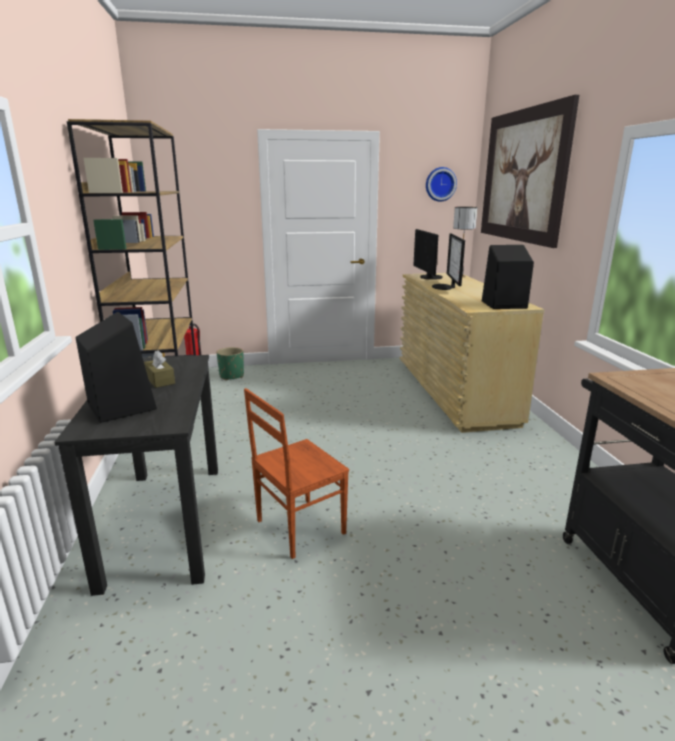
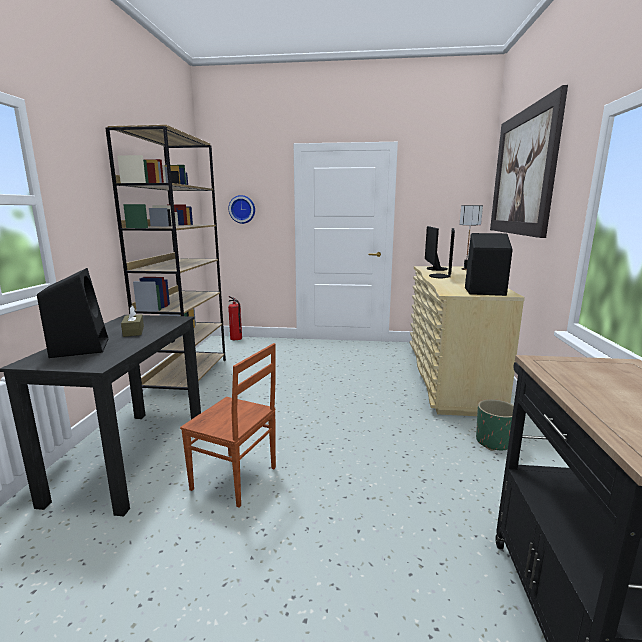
camera: 15 degrees right, 5 degrees down
green planter [216,347,244,381] -> green planter moved to [476,399,514,451]
brown chair [244,388,349,559] -> brown chair turned 135 degrees counterclockwise [180,343,276,508]
wall clock [426,167,457,202] -> wall clock moved to [228,195,255,224]

